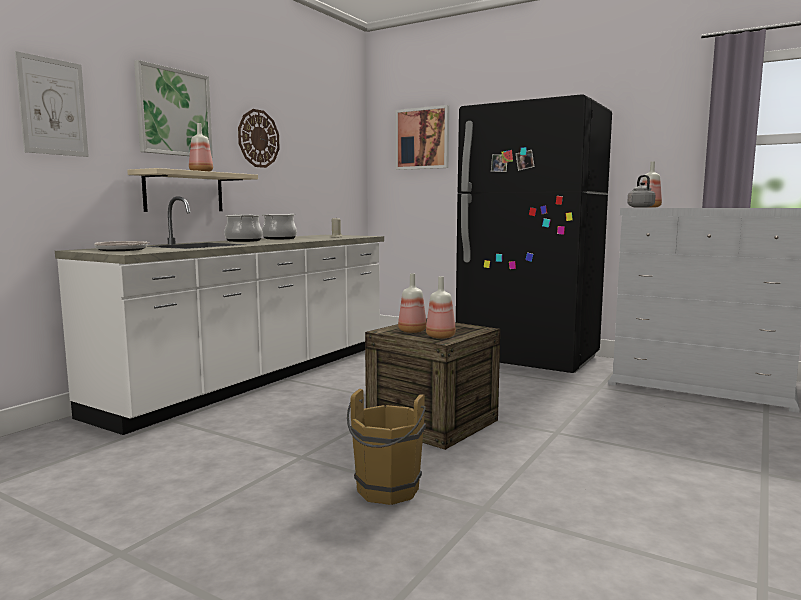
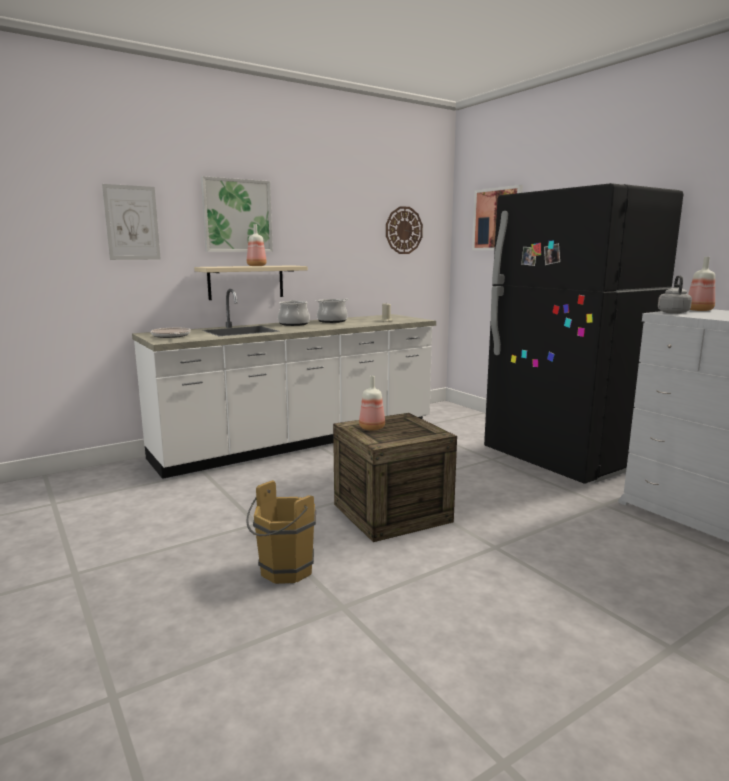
camera: 25 degrees right, 5 degrees up
wall clock [238,109,280,168] -> wall clock moved to [386,206,423,254]
bottle [426,276,456,339] -> none

